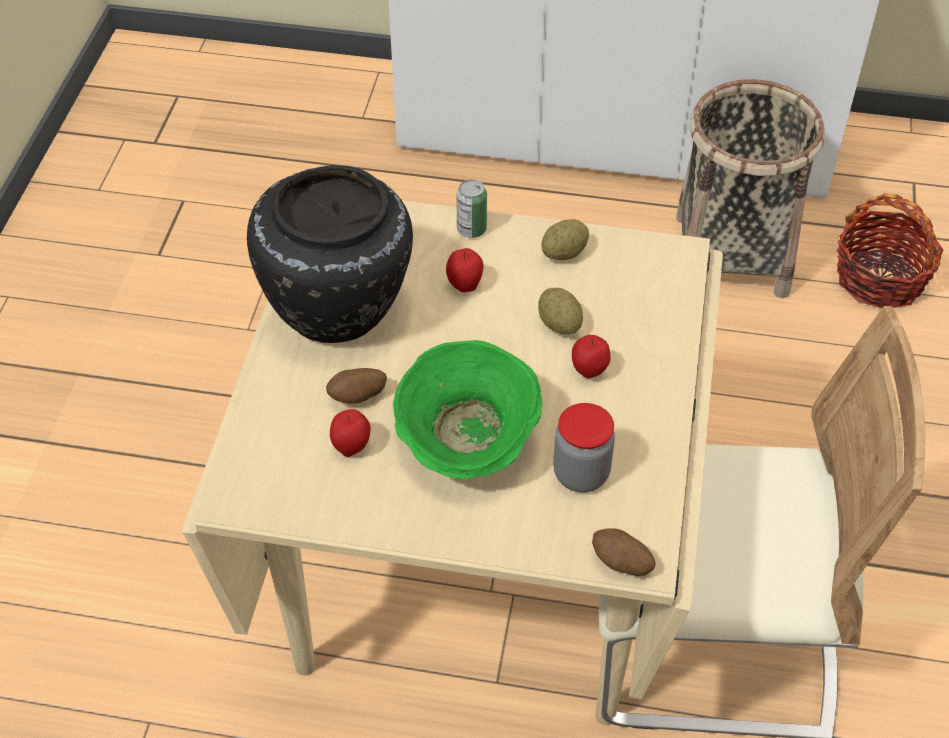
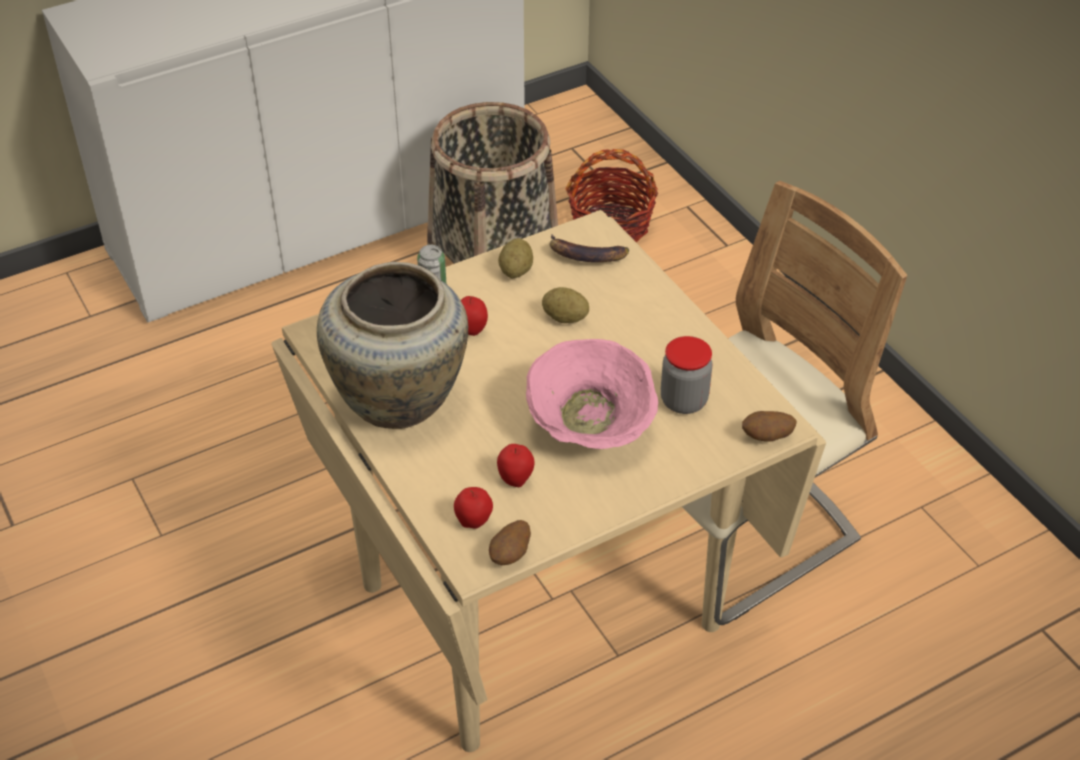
camera: 40 degrees left, 5 degrees down
black vase [247,165,413,343] -> beige vase [317,262,468,429]
potato [326,368,387,404] -> potato moved to [489,520,531,565]
green bowl [393,340,542,479] -> pink bowl [526,339,658,449]
apple [572,335,611,378] -> apple moved to [454,487,493,529]
none -> banana [550,234,629,262]

